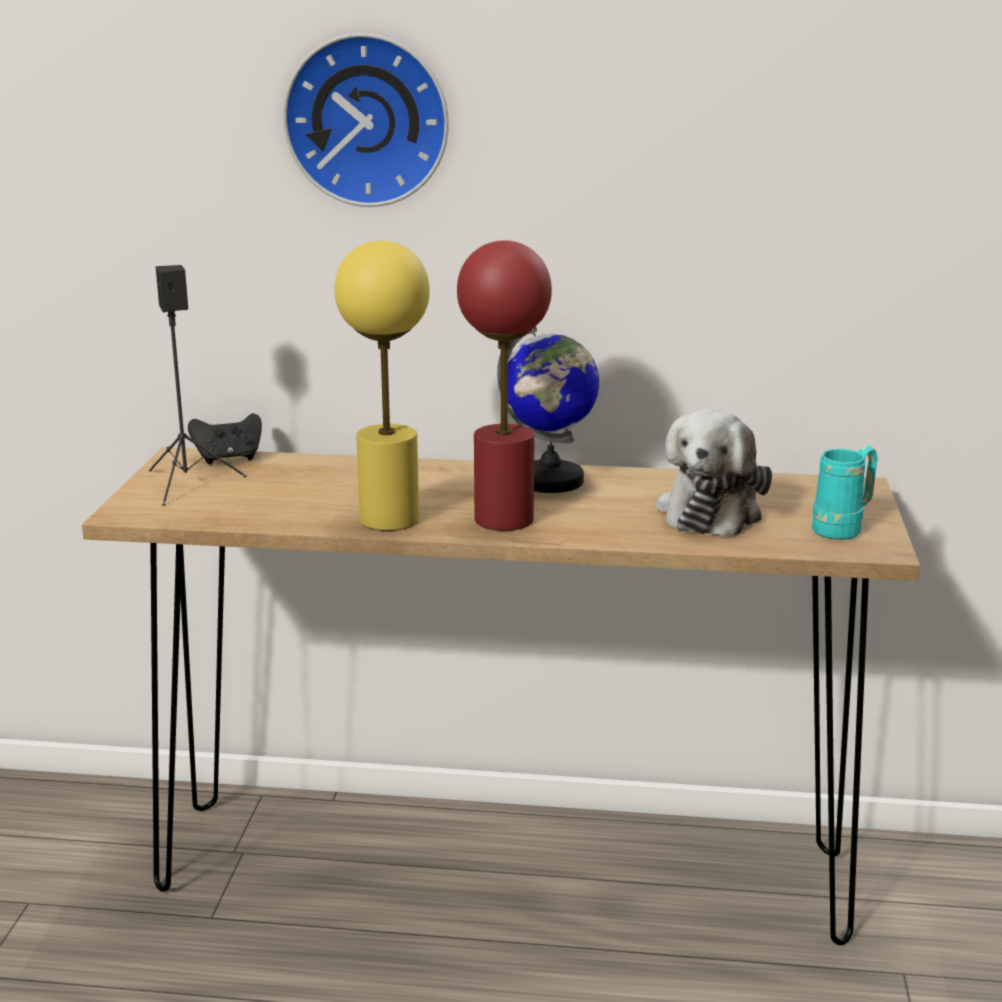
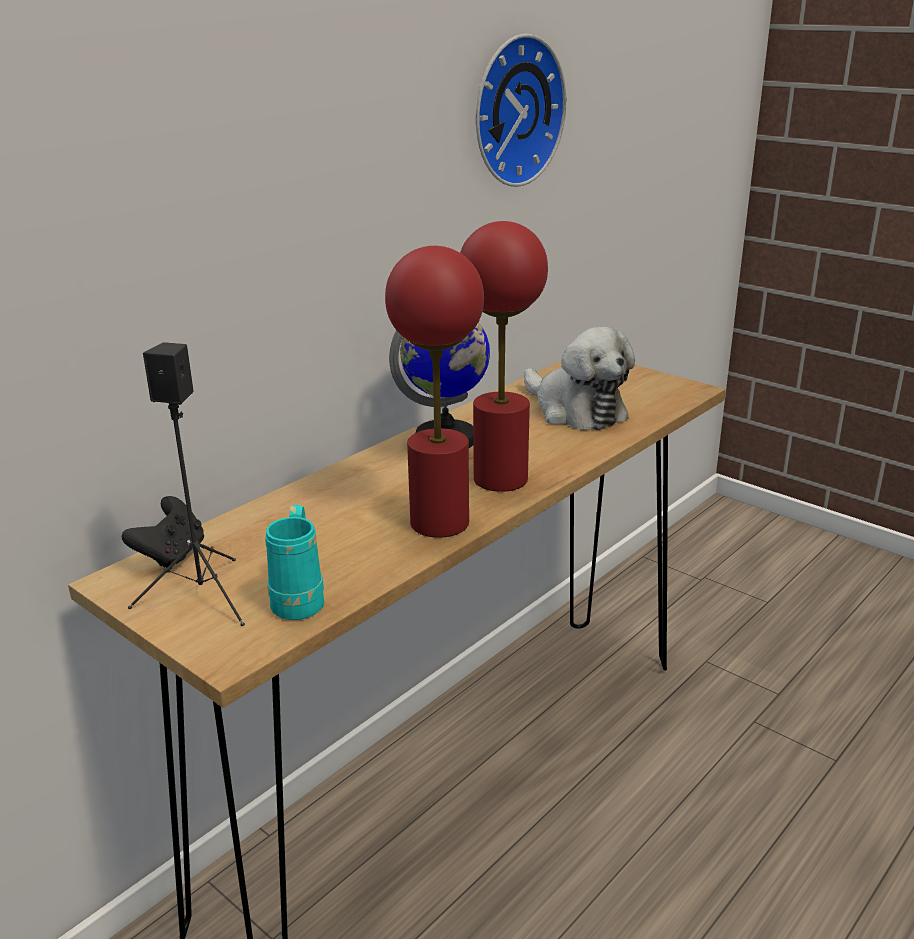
camera: 55 degrees left, 5 degrees up
wall clock [283,33,449,207] -> wall clock moved to [476,34,566,187]
yellow table lamp [334,240,430,531] -> red table lamp [385,246,484,538]
turquoise mug [812,446,878,540] -> turquoise mug moved to [265,505,324,620]

